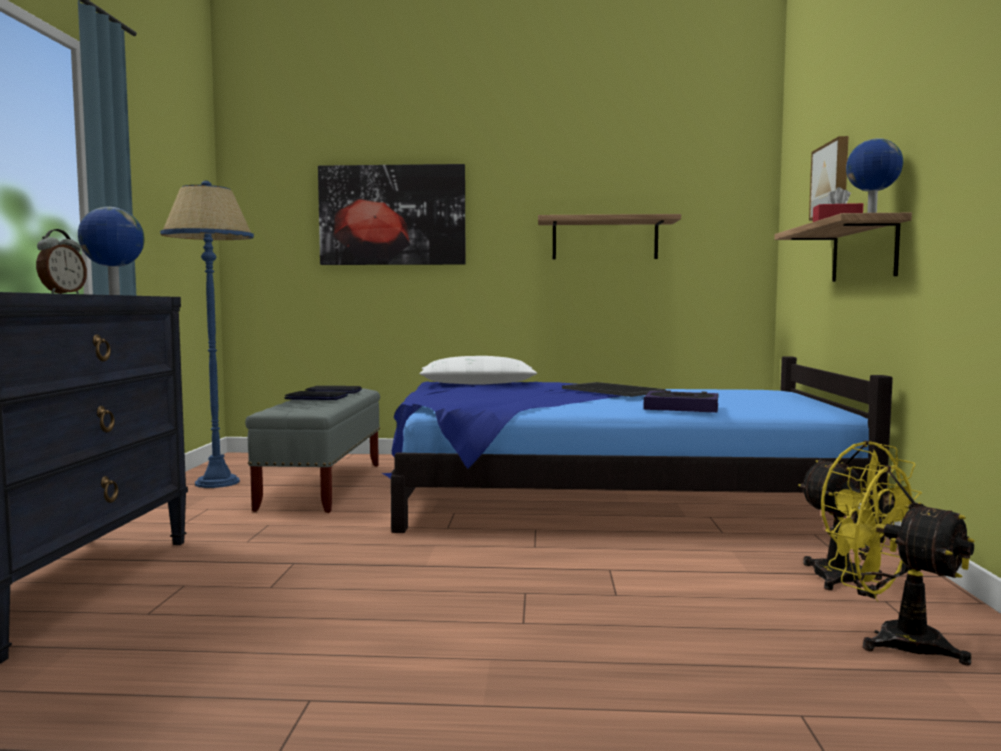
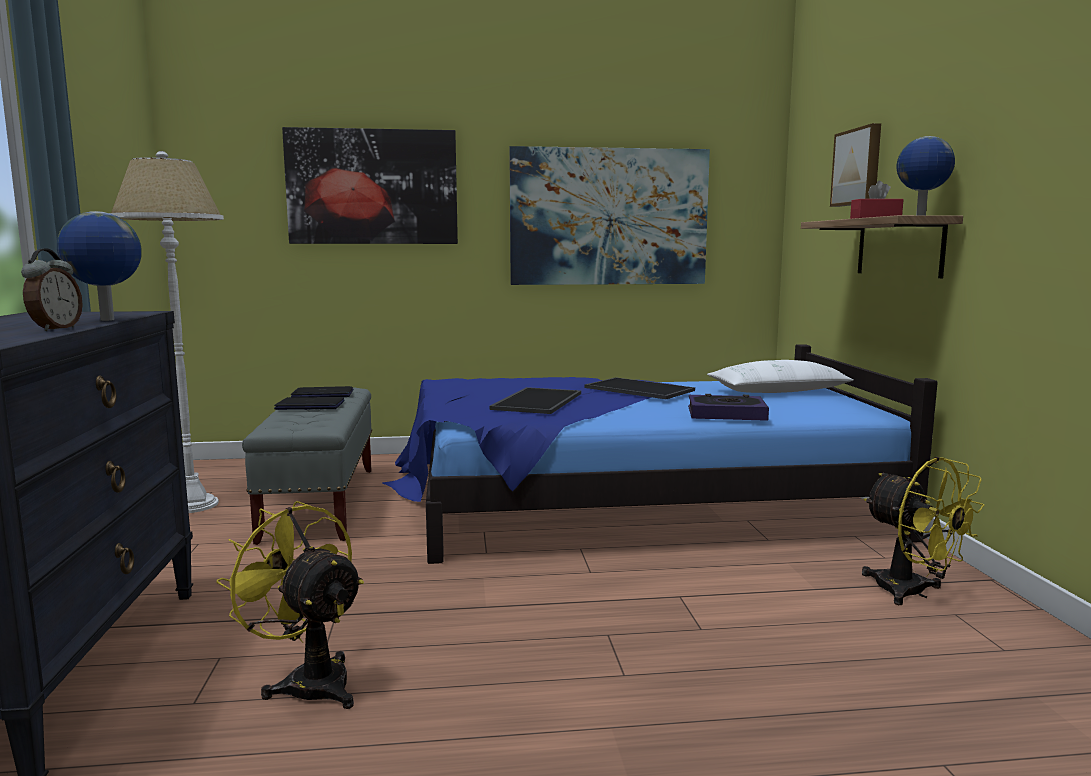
camera: 10 degrees left, 5 degrees up
blue floor lamp [160,181,254,488] -> white floor lamp [110,151,224,513]
white pillow [419,356,537,385] -> white pillow moved to [707,360,854,393]
shelf [538,214,681,259] -> picture [509,146,710,285]
yellow fan [825,463,975,665] -> yellow fan moved to [216,501,364,709]
none -> tray [489,387,581,414]

